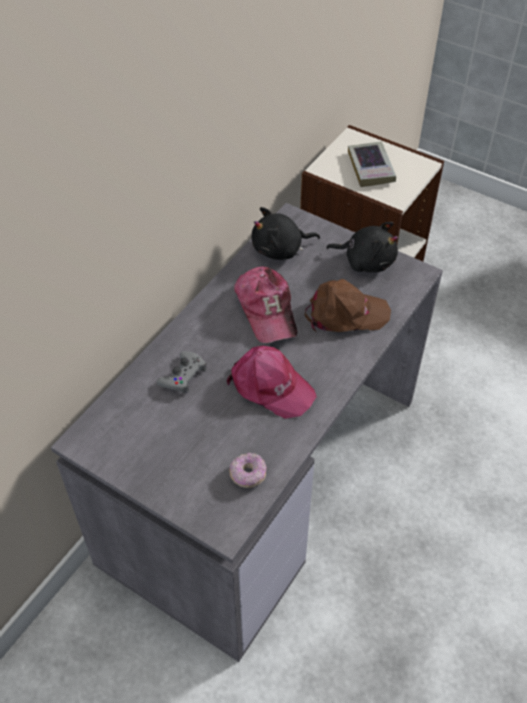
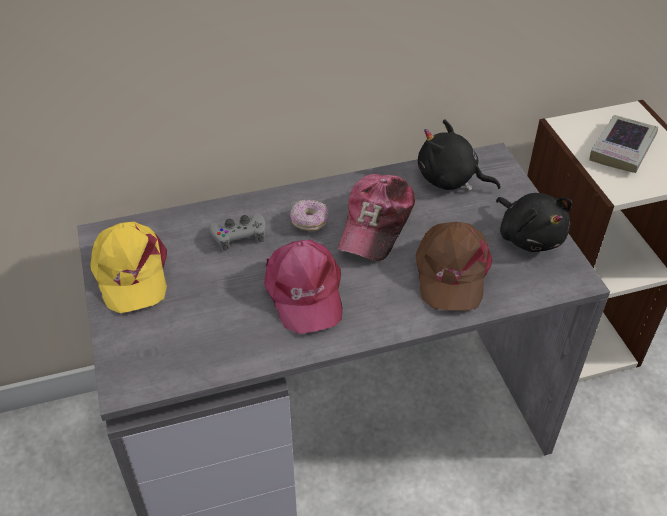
camera: 40 degrees right, 5 degrees down
donut [229,453,267,488] -> donut moved to [290,200,329,231]
brown cap [305,279,391,332] -> brown cap turned 60 degrees clockwise [416,222,492,311]
none -> yellow cap [90,222,167,313]

